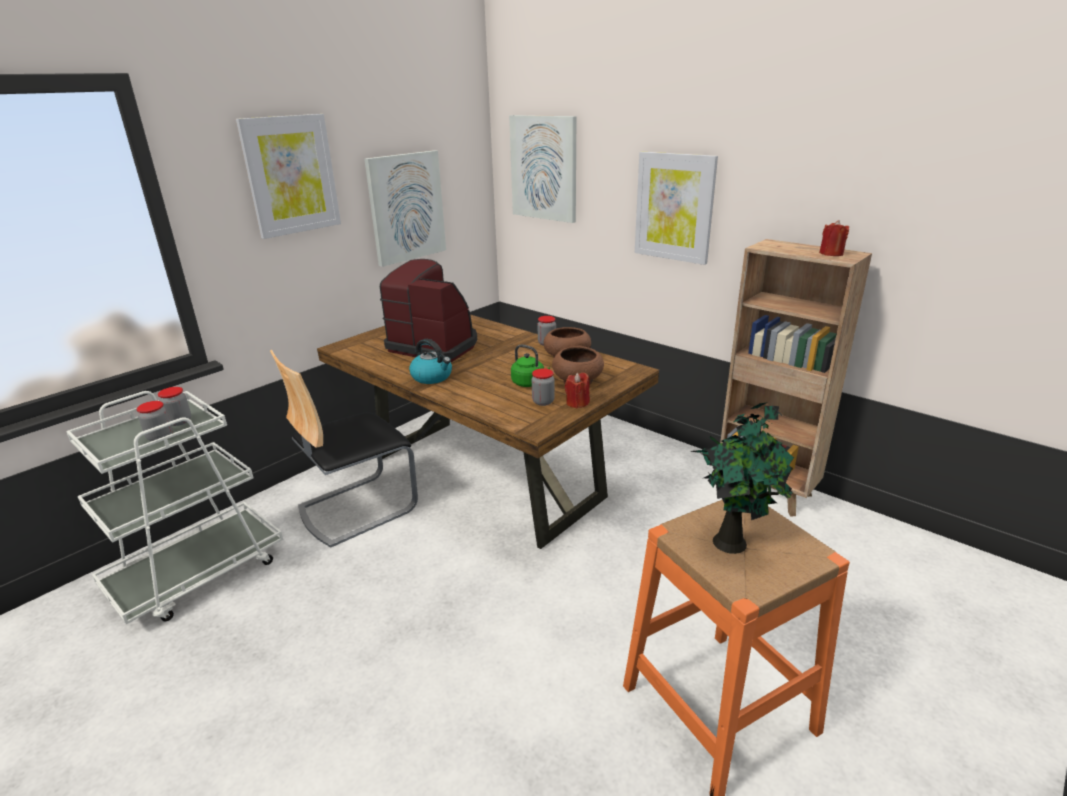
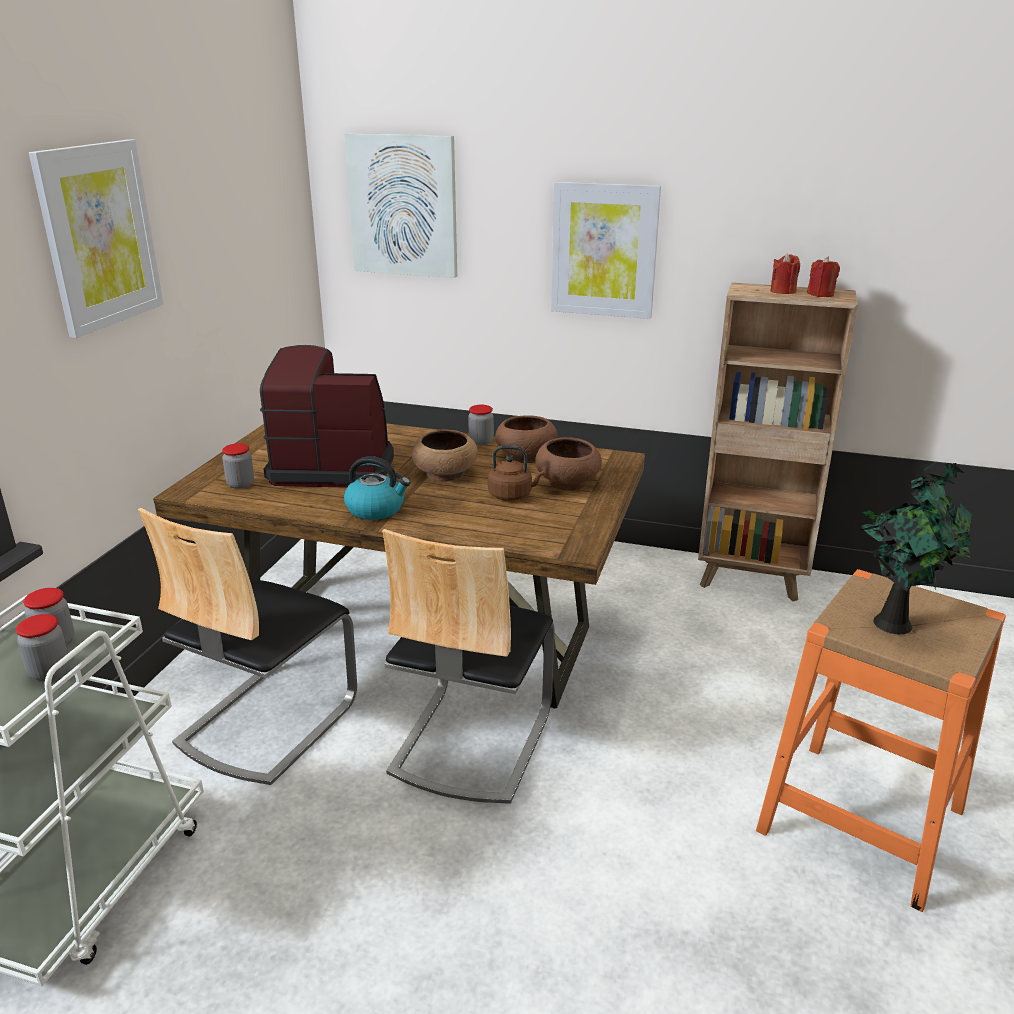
camera: 25 degrees left, 0 degrees up
picture [364,150,446,267] -> none
green kettle [511,345,550,387] -> brown kettle [488,445,545,501]
jar [532,368,555,406] -> jar moved to [222,443,254,489]
red candle [565,373,590,408] -> red candle moved to [770,253,800,294]
none -> chair [382,529,555,804]
none -> brown bowl [412,430,478,481]

